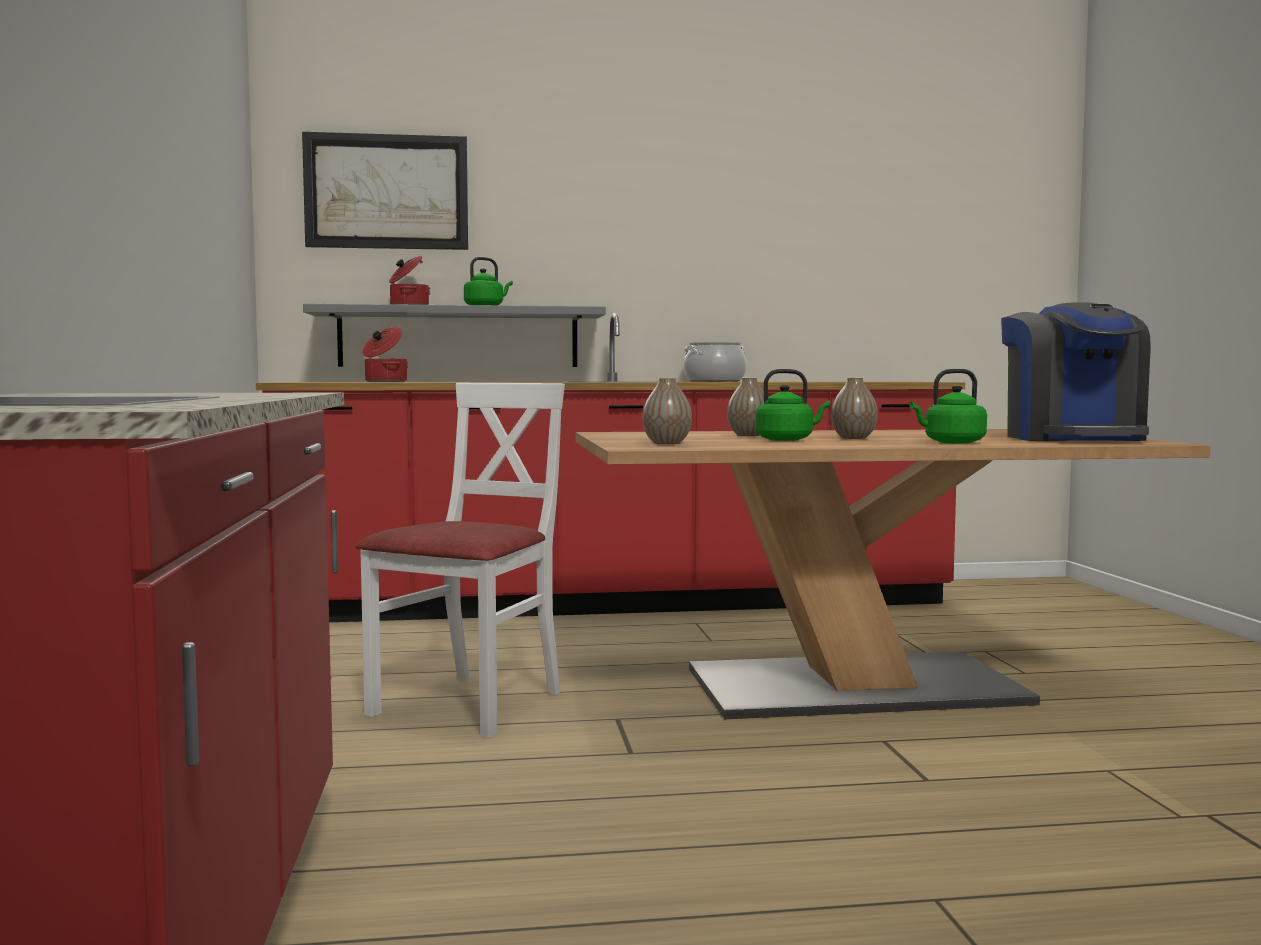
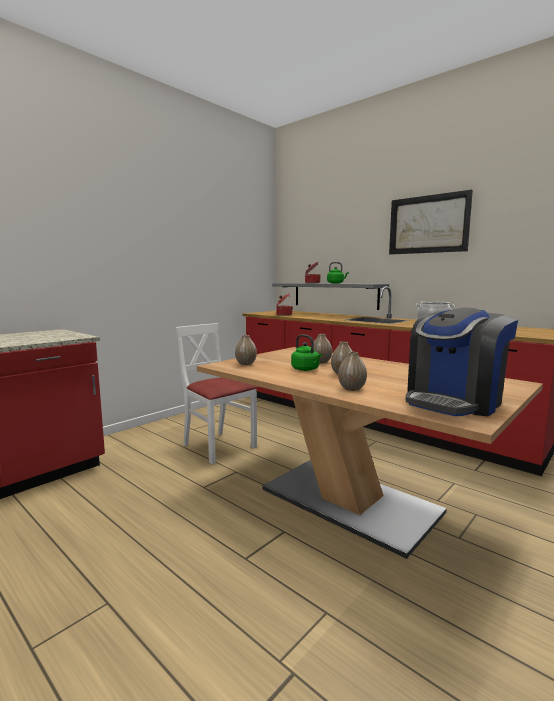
camera: 50 degrees right, 5 degrees up
picture [302,132,468,250] -> picture moved to [389,190,473,255]
white chair [355,383,565,737] -> white chair turned 120 degrees counterclockwise [175,323,259,464]
green kettle [909,369,987,444] -> vase [338,352,367,391]

